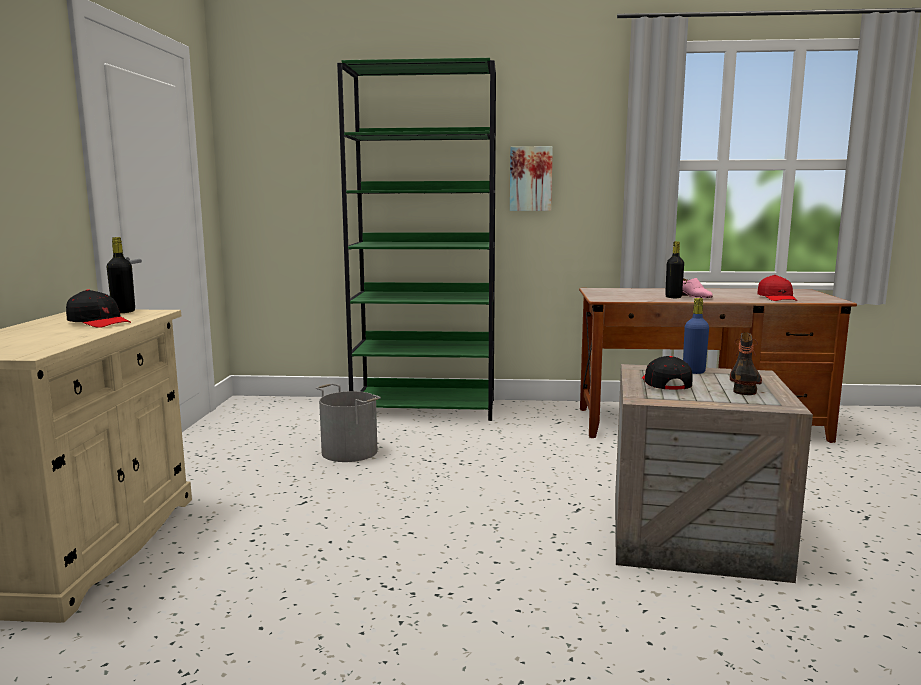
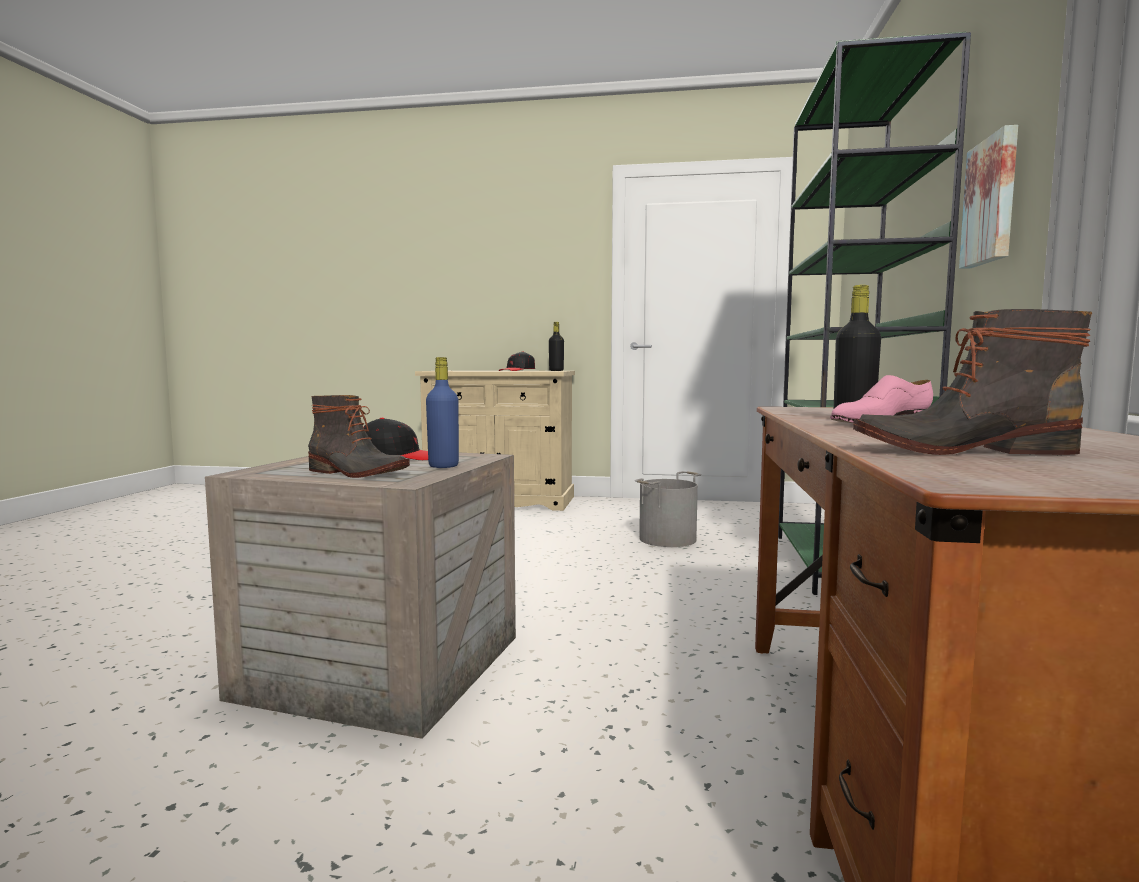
camera: 95 degrees right, 5 degrees down
red cap [757,275,798,301] -> boot [853,309,1093,455]

